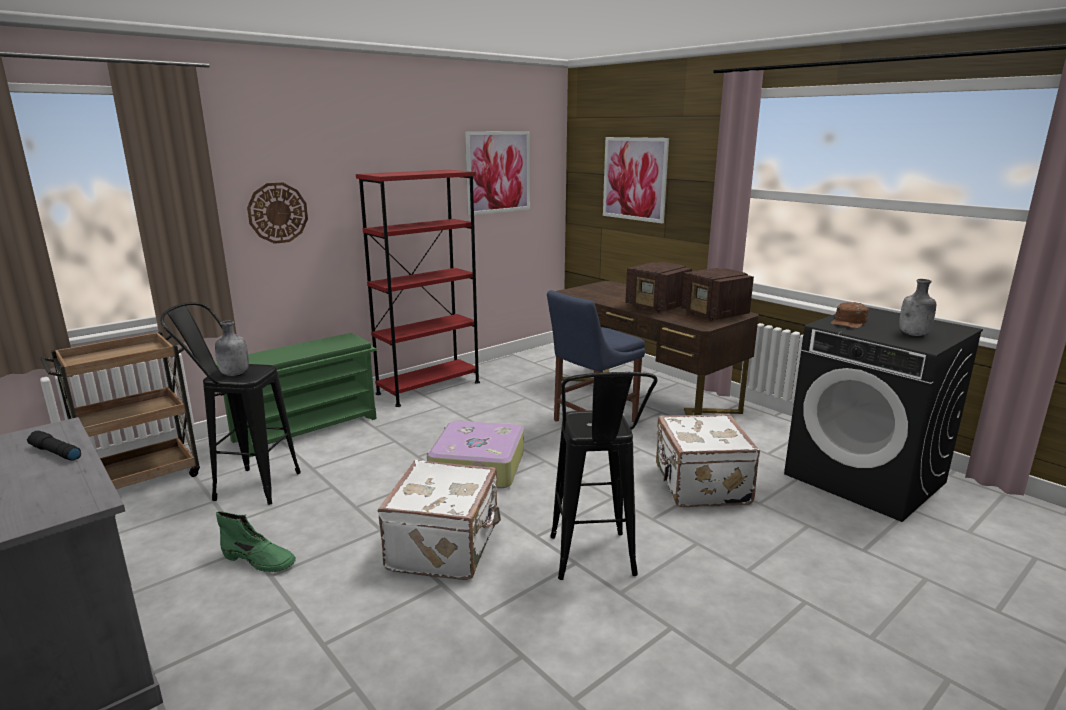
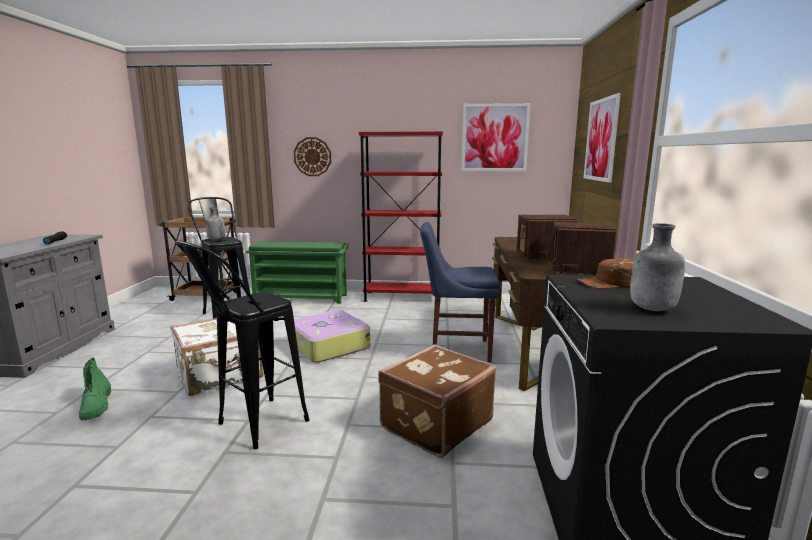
camera: 45 degrees right, 5 degrees down
green boot [216,511,296,572] -> green boot moved to [79,357,111,420]
white suitcase [656,414,760,507] -> brown suitcase [378,344,497,458]

